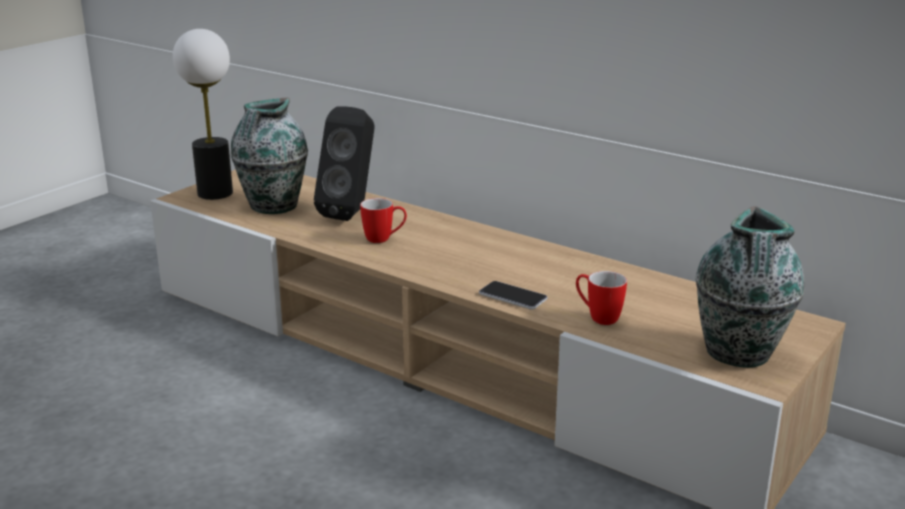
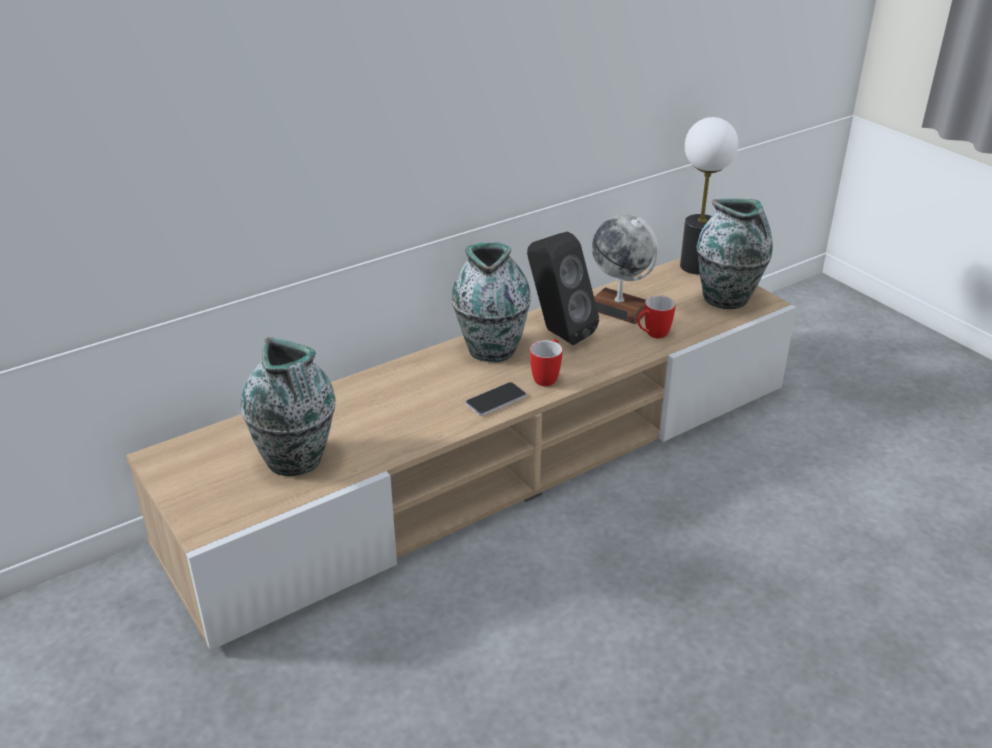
camera: 70 degrees left, 10 degrees up
table lamp [173,29,233,200] -> table lamp moved to [680,117,738,274]
black speaker [314,107,375,221] -> black speaker moved to [527,231,599,345]
mug [360,198,407,243] -> mug moved to [530,339,563,386]
phone [479,281,547,310] -> phone moved to [466,382,527,416]
none -> vase [451,242,531,362]
none -> globe [592,215,659,324]

